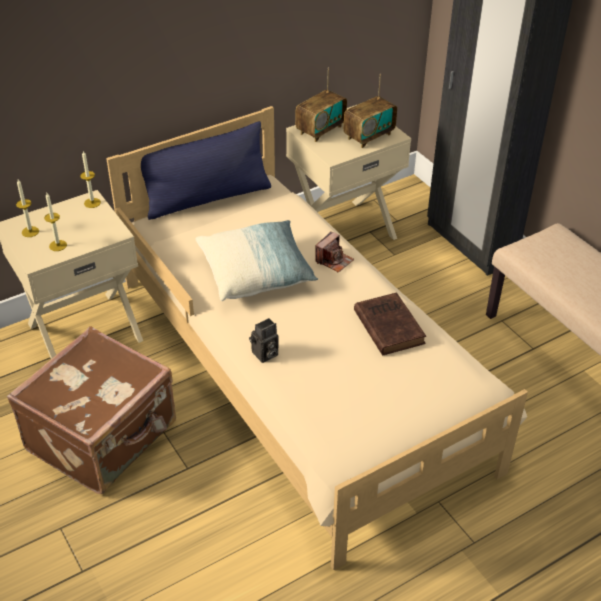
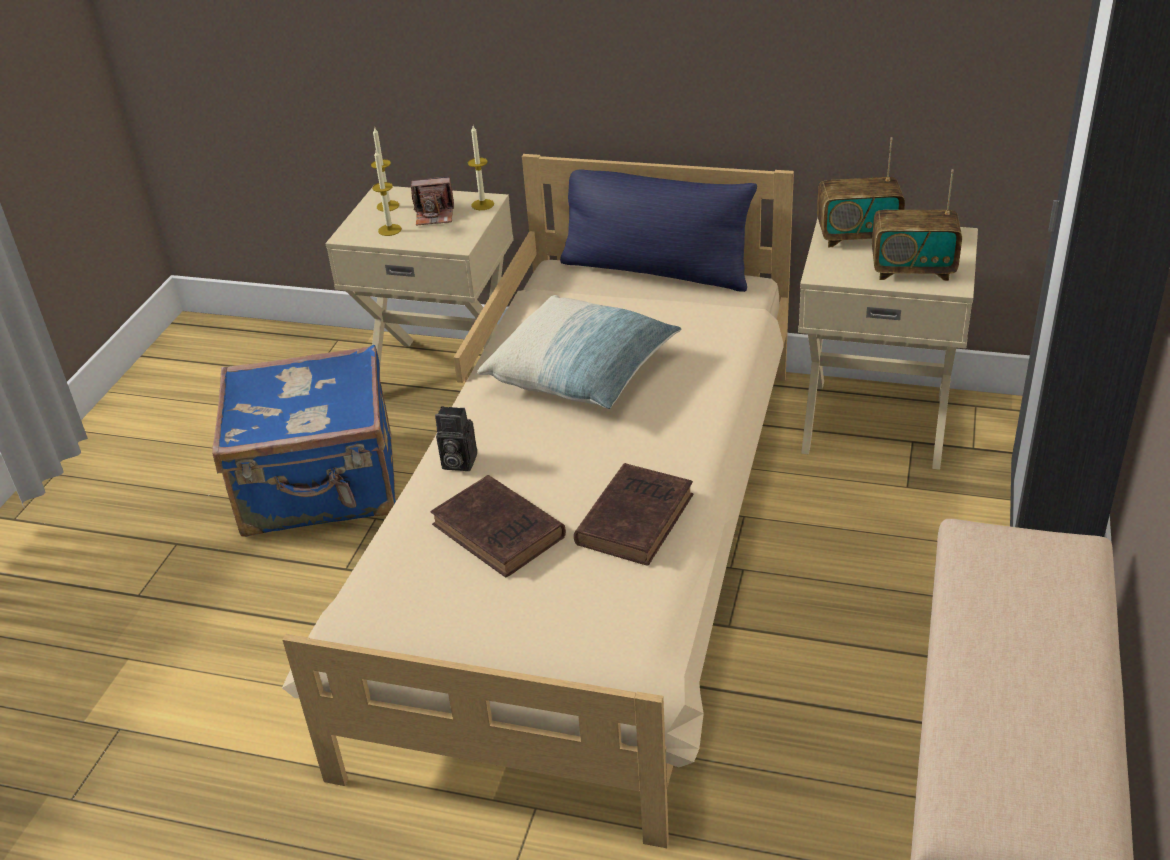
camera: 50 degrees right, 5 degrees down
brown suitcase [7,326,176,494] -> blue suitcase [212,344,396,537]
camera [315,232,354,273] -> camera moved to [410,176,454,225]
none -> brown book [431,475,566,578]

